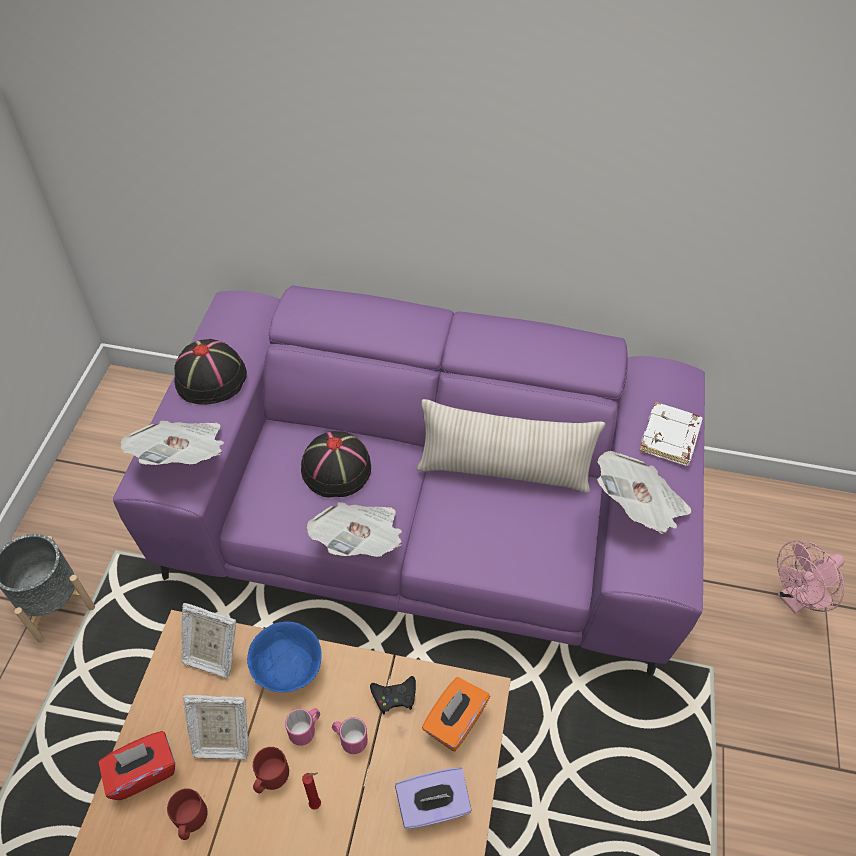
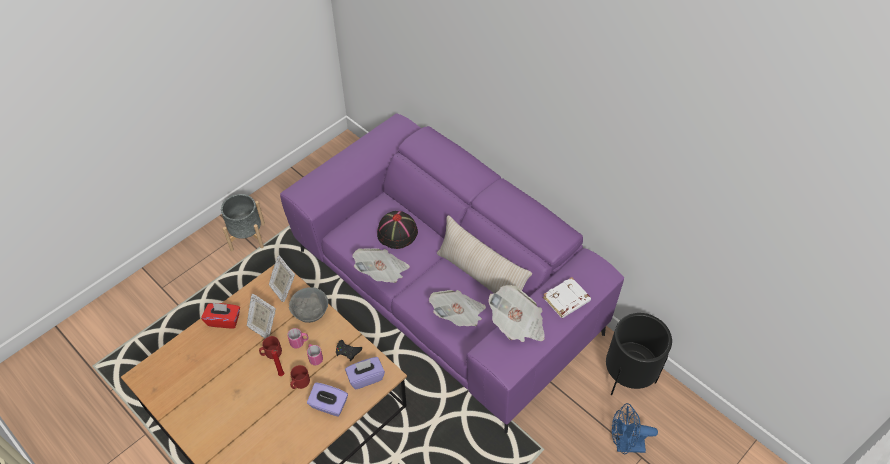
camera: 35 degrees right, 0 degrees up
newspaper [121,421,224,465] -> newspaper moved to [429,290,486,326]
red mug [167,788,208,840] -> red mug moved to [290,365,310,389]
black hat [174,339,247,405] -> none
blue bowl [247,622,322,692] -> grey bowl [289,287,328,323]
orange tissue box [422,677,490,751] -> purple tissue box [345,357,385,390]
pink fan [777,540,845,614] -> blue fan [612,403,658,454]
none -> black planter [606,313,672,395]

